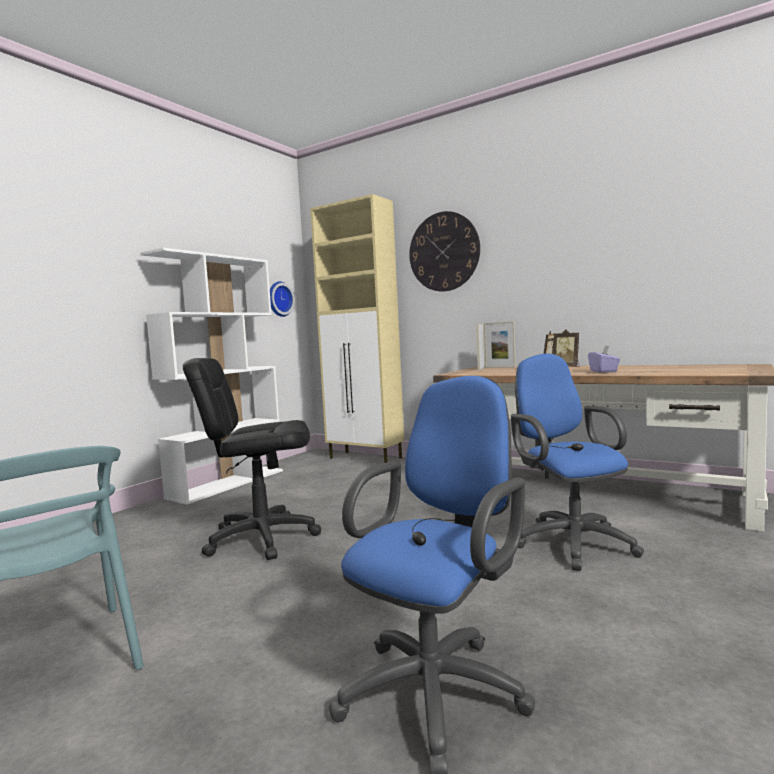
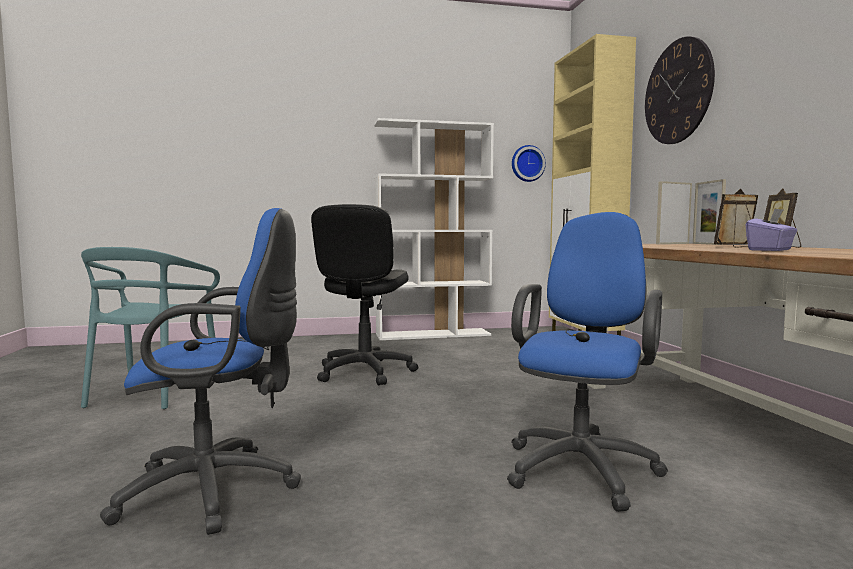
camera: 45 degrees right, 0 degrees up
black office chair [183,358,321,560] -> black office chair turned 120 degrees counterclockwise [311,204,418,385]

